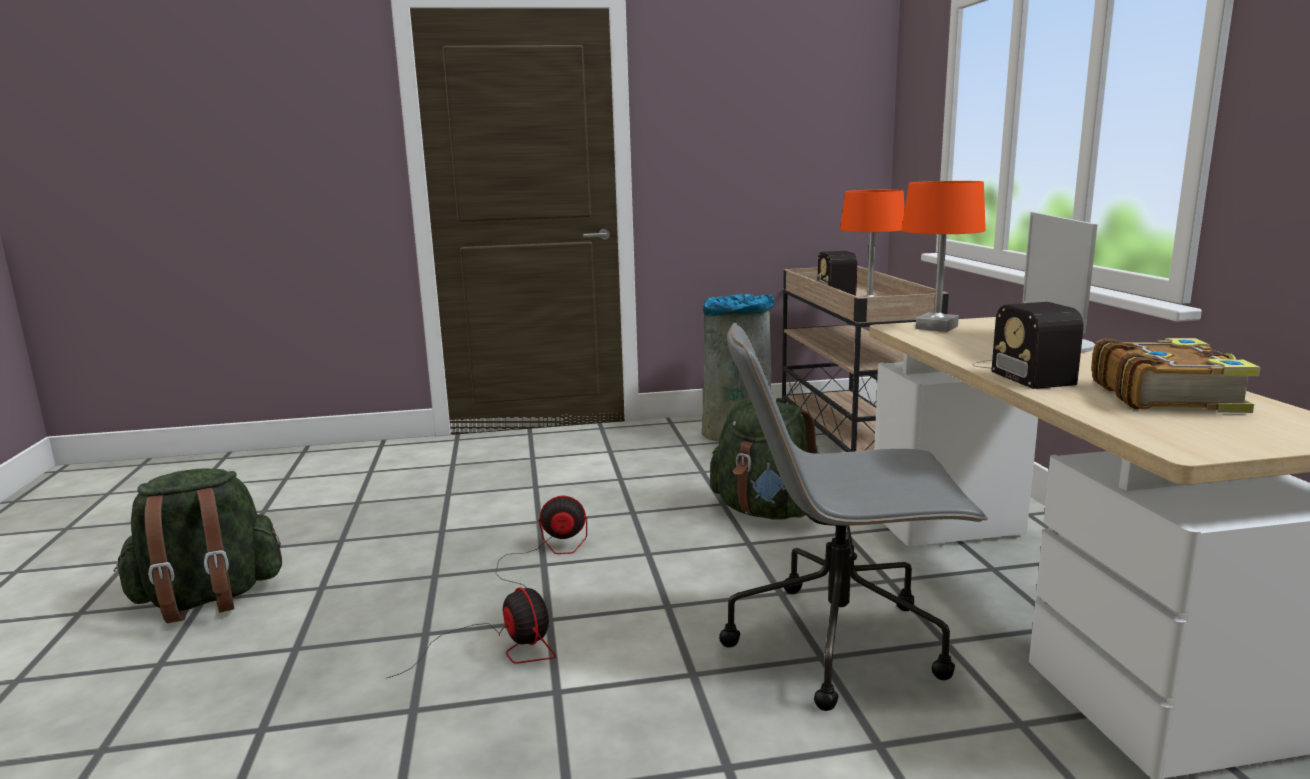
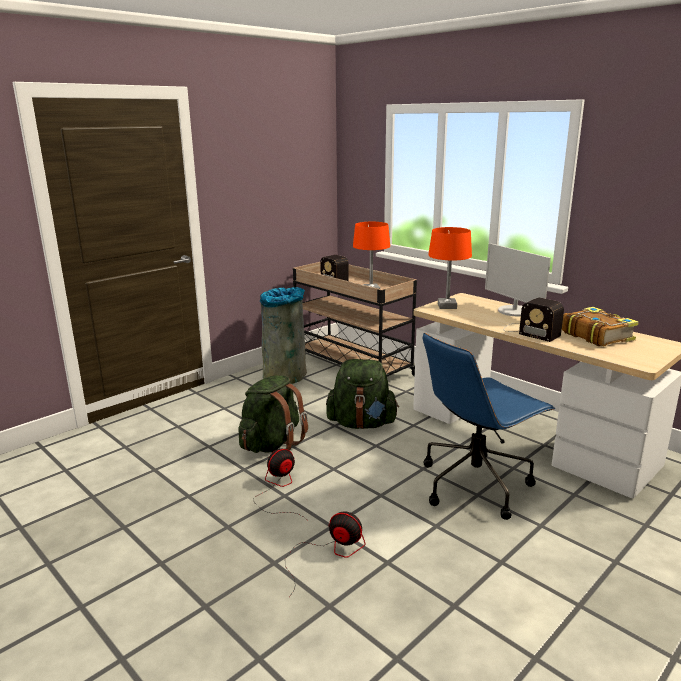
camera: 35 degrees left, 5 degrees up
green backpack [114,469,282,623] -> green backpack moved to [238,375,308,453]
grey office chair [719,323,988,711] -> blue office chair [423,333,555,520]

